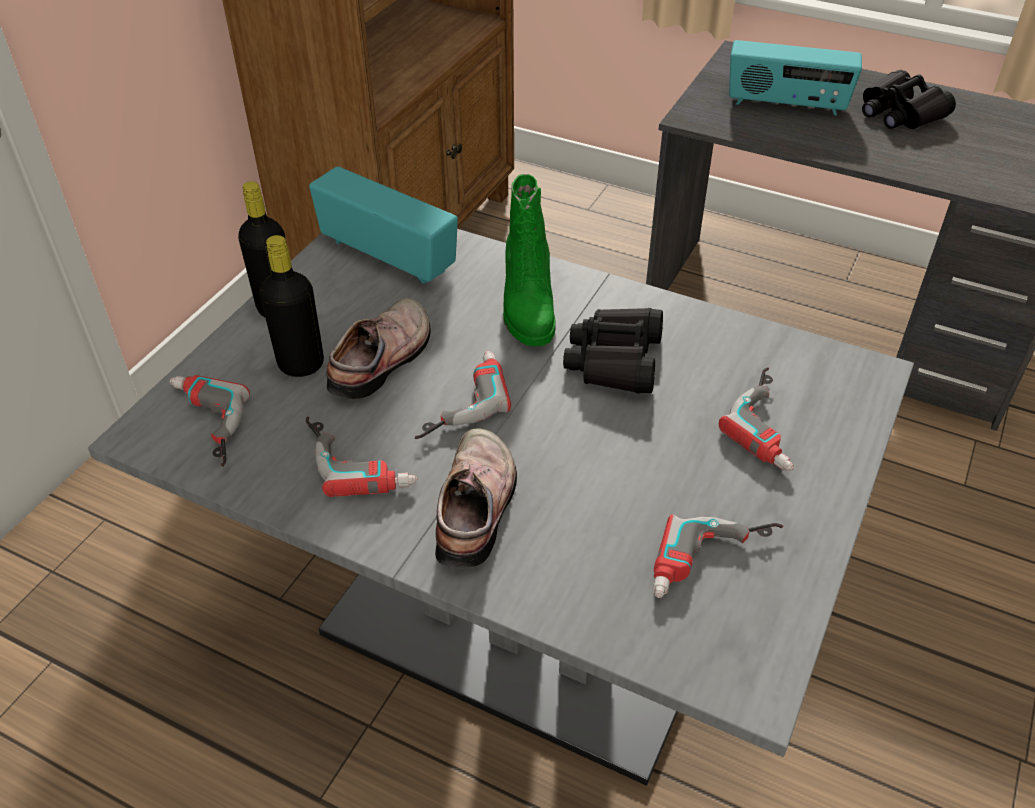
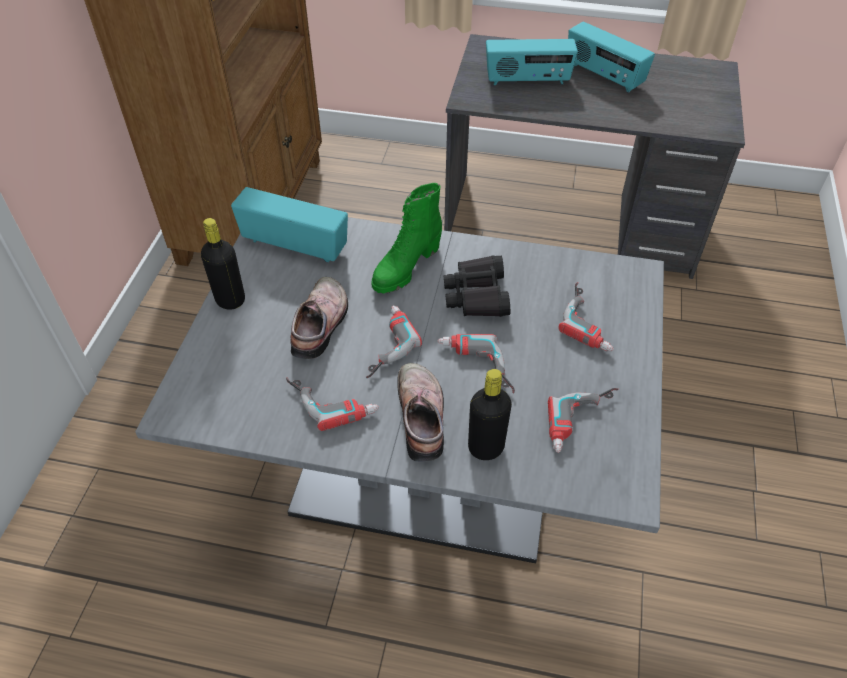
camera: 15 degrees left, 5 degrees up
power drill [169,375,250,467] -> power drill moved to [438,334,515,393]
black bottle [260,235,324,377] -> black bottle moved to [468,369,512,460]
green boot [503,174,556,347] -> green boot turned 60 degrees clockwise [371,183,442,294]
black binoculars [862,70,956,129] -> radio [568,22,655,93]

